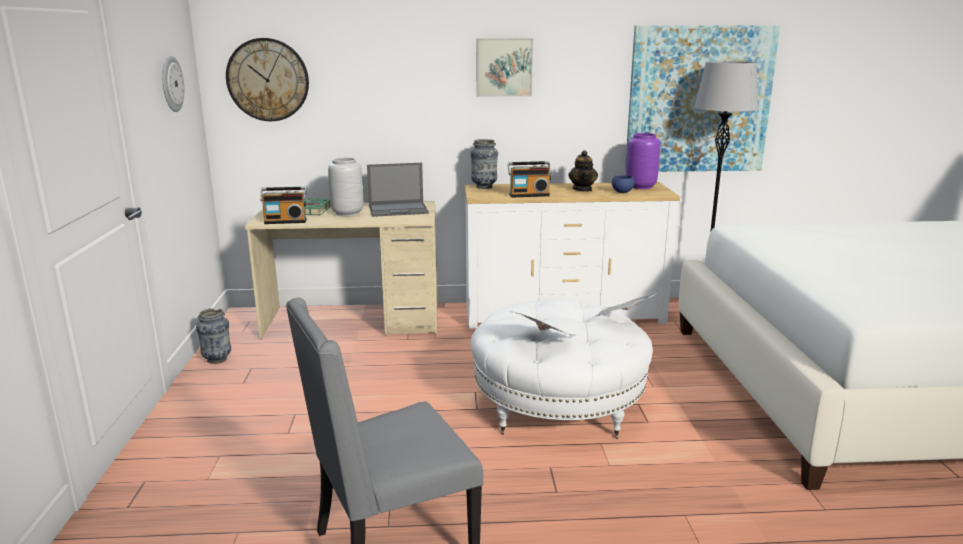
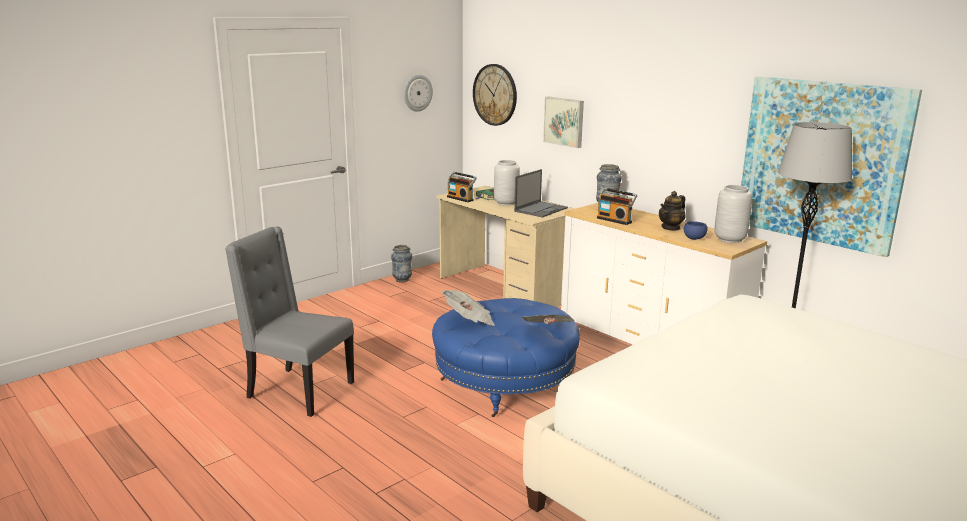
camera: 50 degrees right, 0 degrees up
laptop [367,163,429,217] -> laptop turned 90 degrees counterclockwise [514,169,568,218]
white ottoman [470,299,653,439] -> blue ottoman [432,298,580,417]
picture [476,38,533,97] -> picture moved to [543,97,584,148]
purple vase [626,133,660,189] -> grey vase [714,185,752,243]

